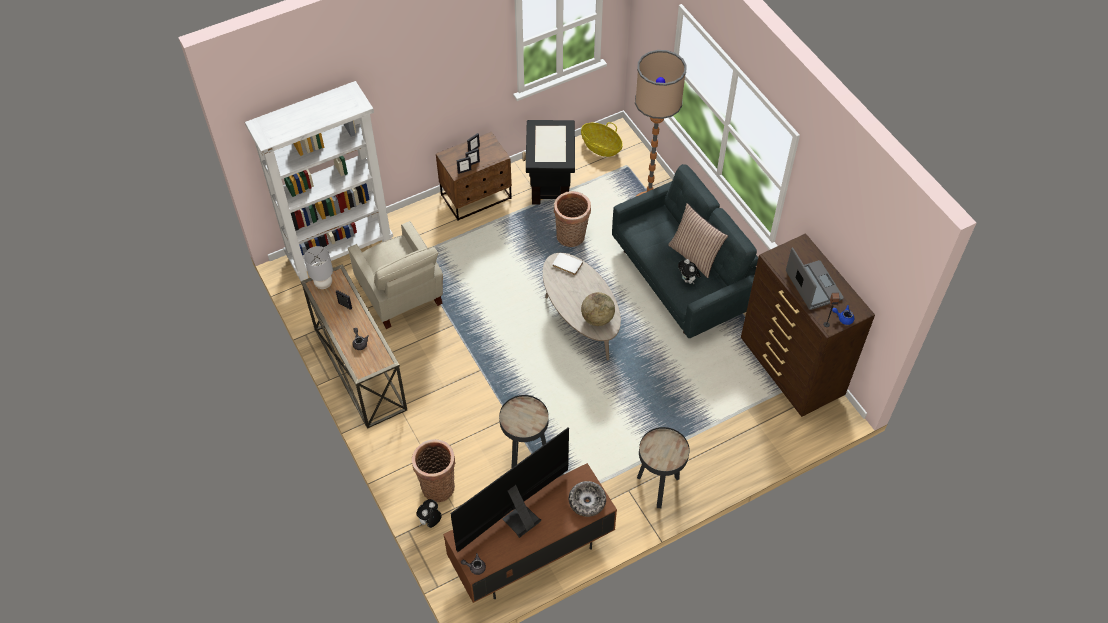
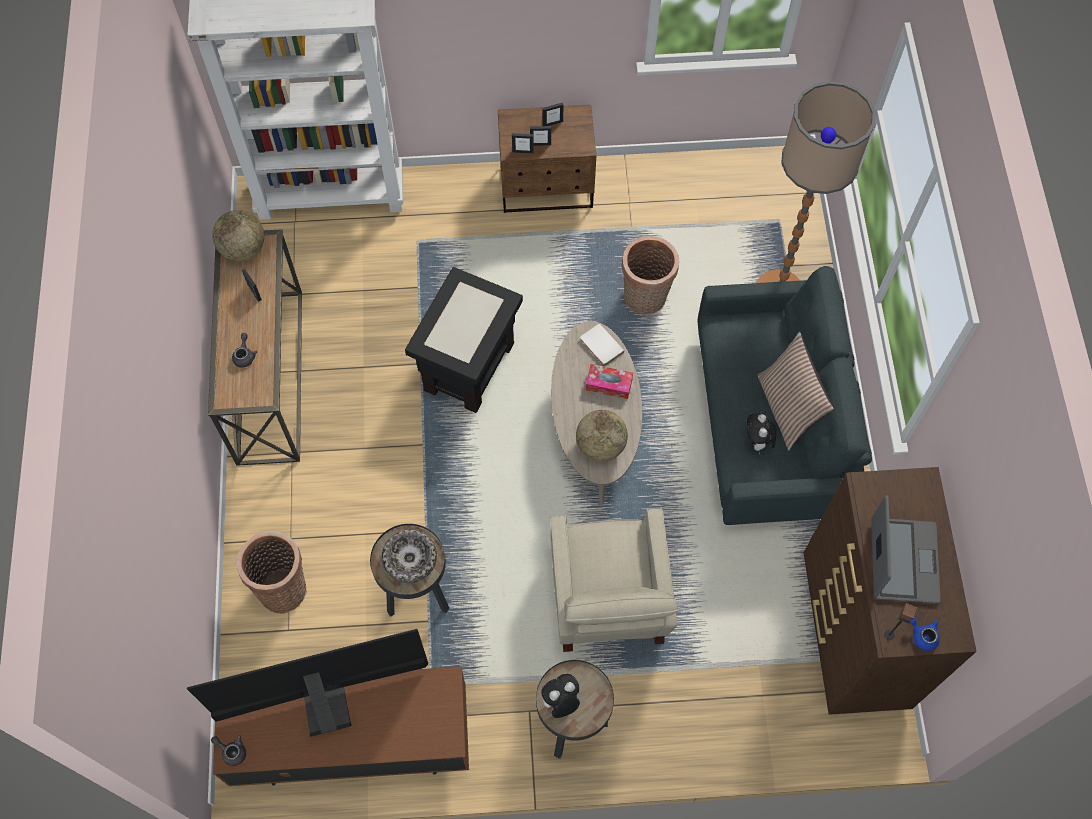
camera: 25 degrees right, 10 degrees up
grey table lamp [304,246,333,289] -> globe [212,210,264,261]
beige armchair [348,221,443,329] -> beige armchair moved to [550,508,678,652]
plush toy [416,499,441,528] -> plush toy moved to [540,674,580,718]
black side table [522,120,575,204] -> black side table moved to [405,267,523,413]
bowl [569,481,606,517] -> bowl moved to [382,530,437,583]
basket [581,122,623,157] -> none
none -> tissue box [586,364,633,399]

